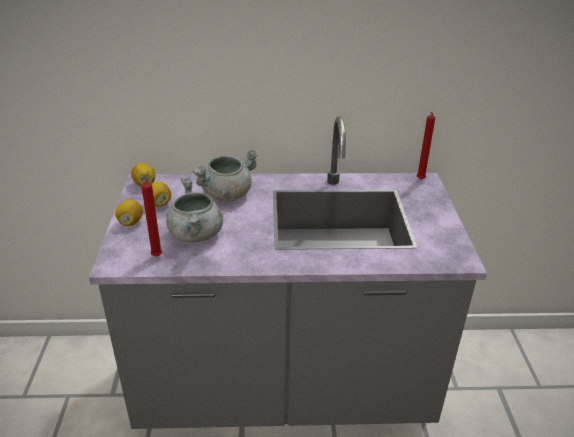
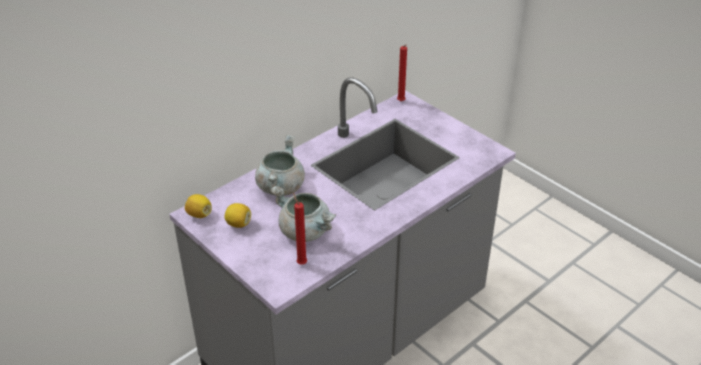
camera: 40 degrees left, 5 degrees up
lemon [115,200,143,226] -> none

